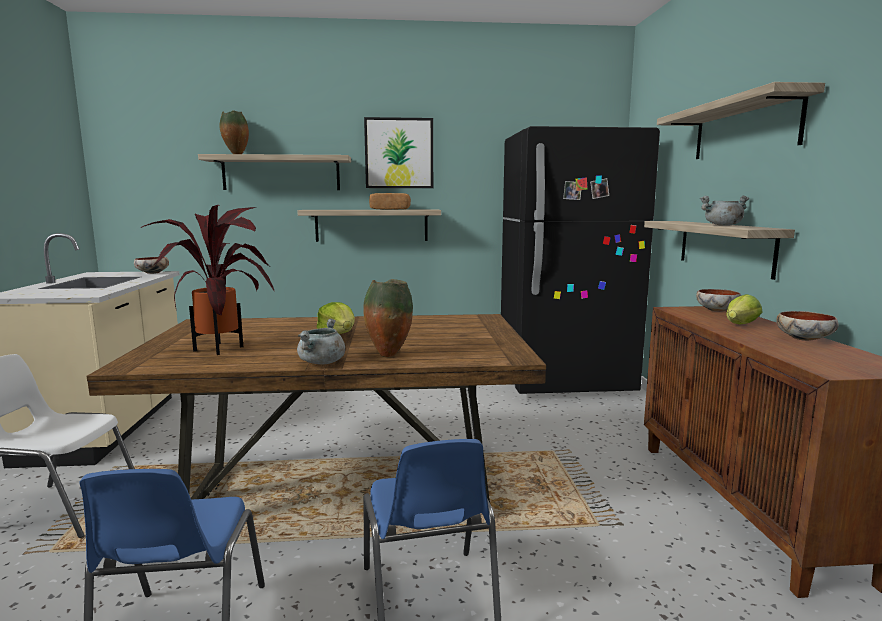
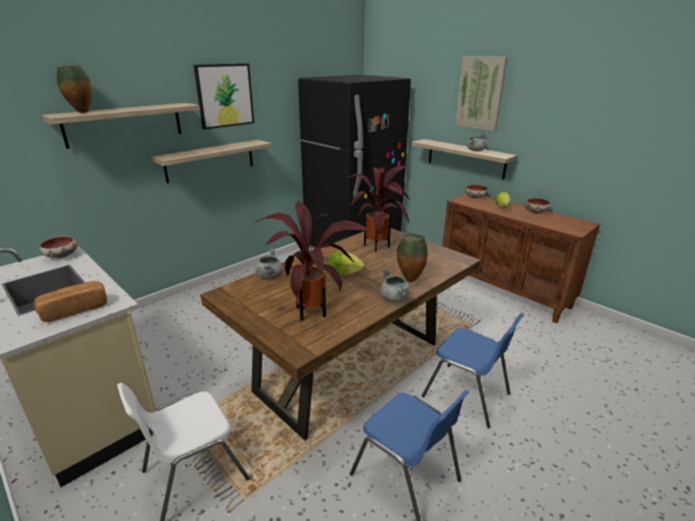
camera: 40 degrees left, 15 degrees up
bread [369,193,411,210] -> bread moved to [34,281,107,322]
shelf [657,82,825,159] -> picture [455,56,508,131]
none -> grey cooking pot [255,249,283,279]
none -> potted plant [345,166,410,252]

